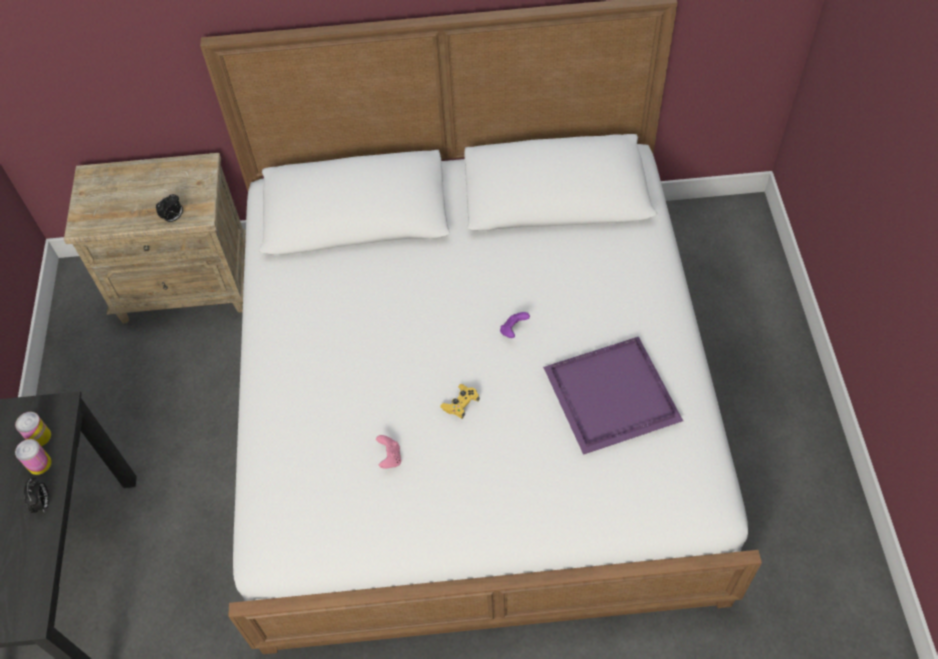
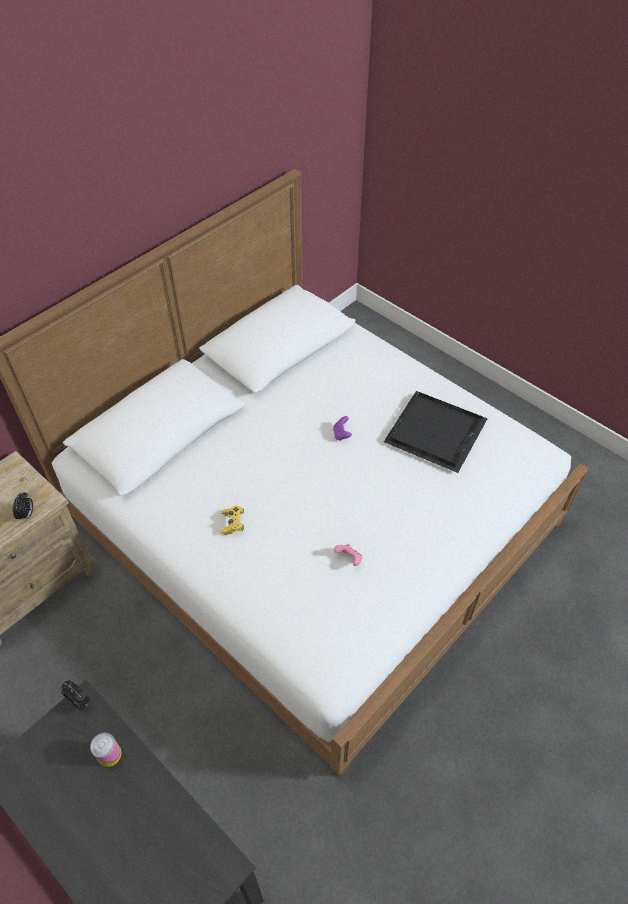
camera: 45 degrees left, 5 degrees down
can [15,412,51,446] -> none
alarm clock [24,478,49,513] -> alarm clock moved to [61,680,90,711]
yellow game controller [440,384,480,419] -> yellow game controller moved to [221,505,244,535]
purple tray [543,337,683,455] -> black tray [384,391,487,473]

